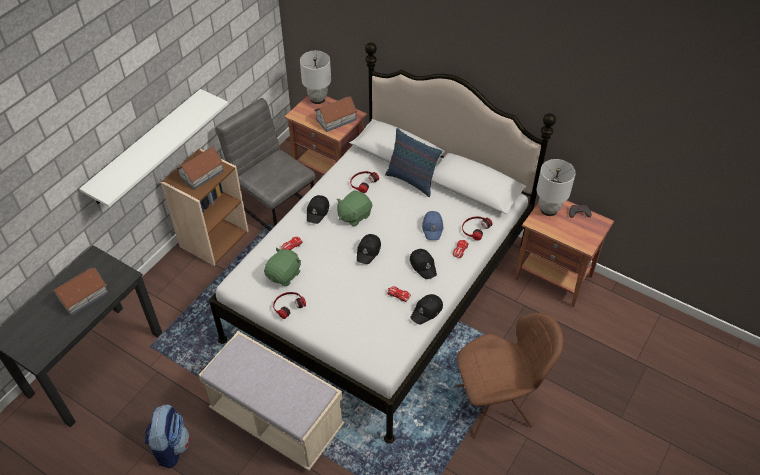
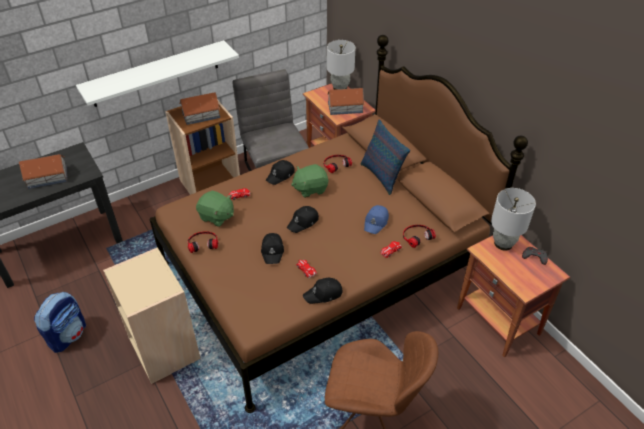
camera: 25 degrees right, 5 degrees down
beige bench [199,331,344,471] -> beige bookcase [103,247,201,384]
white bed [209,42,556,444] -> brown bed [150,35,528,413]
green plush toy [264,247,301,286] -> green plush toy turned 60 degrees clockwise [196,191,234,227]
black cap [410,249,437,279] -> black cap moved to [261,233,284,264]

